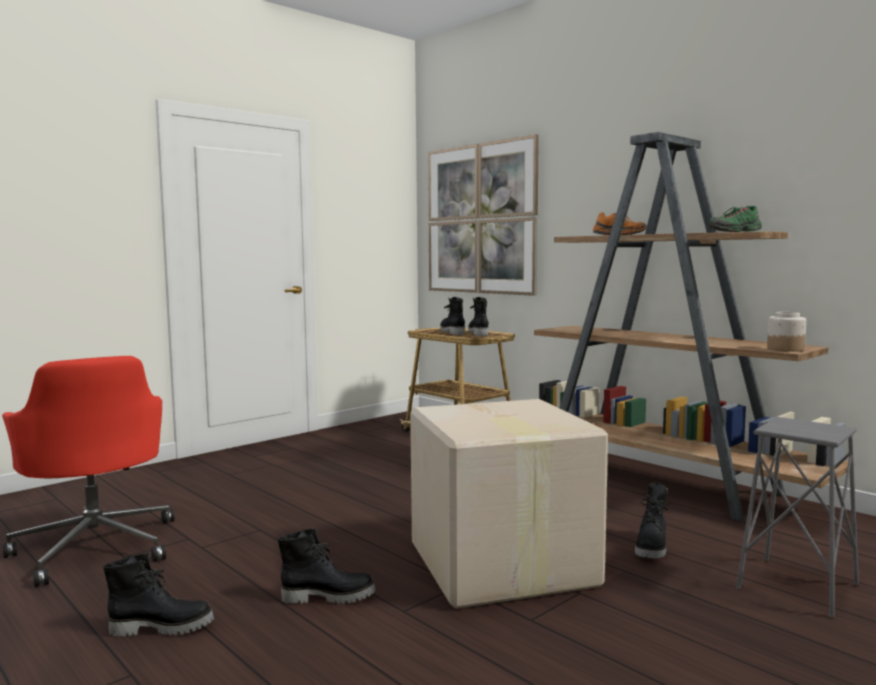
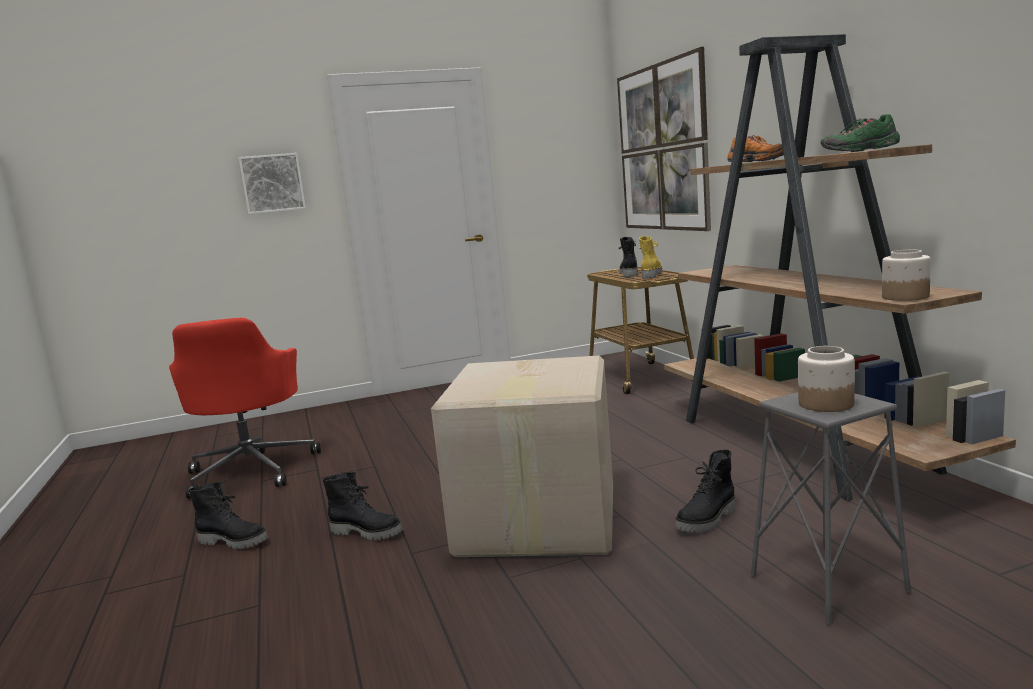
camera: 25 degrees right, 5 degrees up
black boot [468,297,489,336] -> yellow boot [639,236,662,279]
none -> picture [239,153,306,214]
none -> jar [798,346,855,412]

